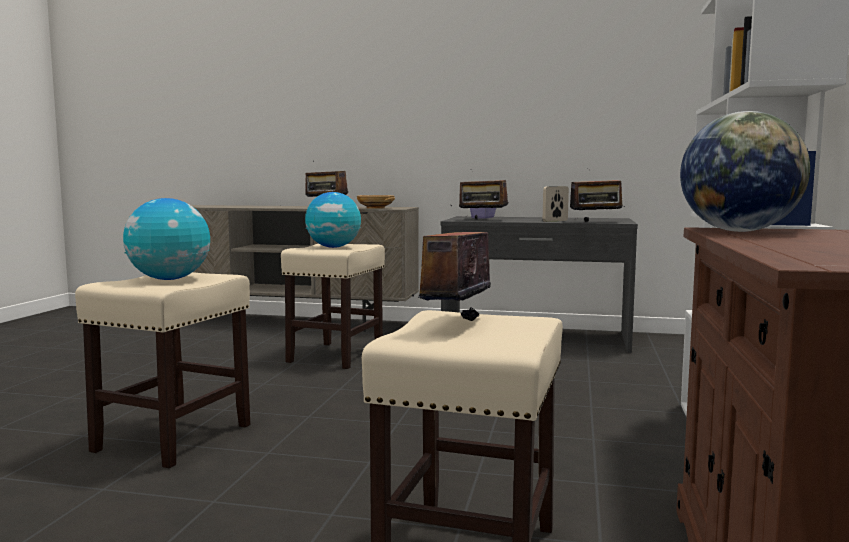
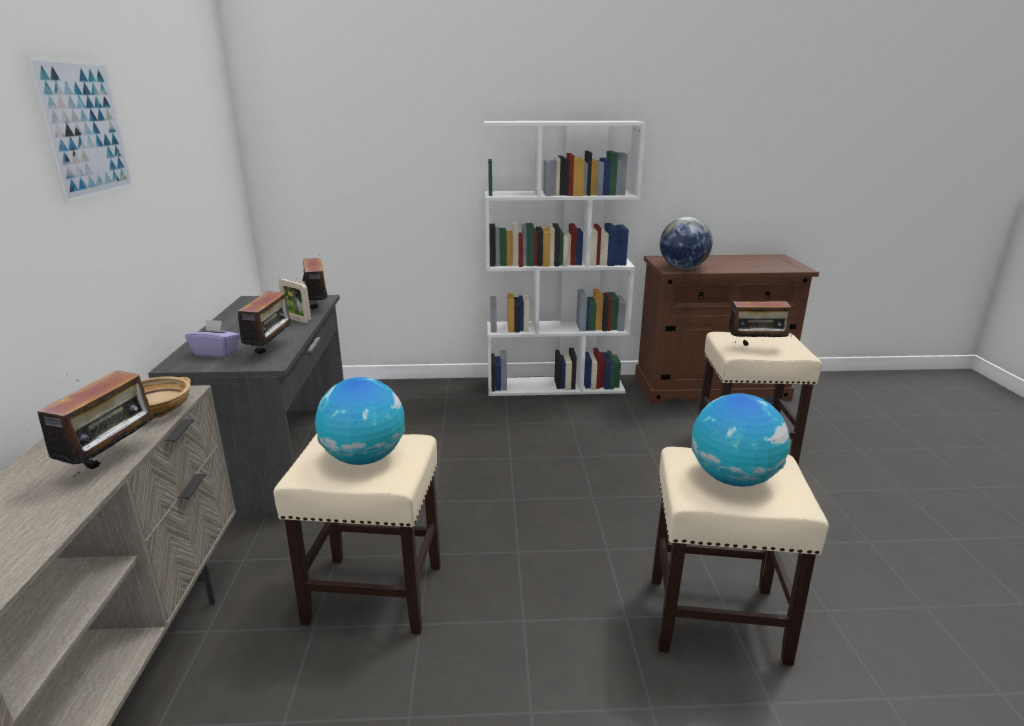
camera: 105 degrees left, 15 degrees up
none -> picture [25,55,134,204]

